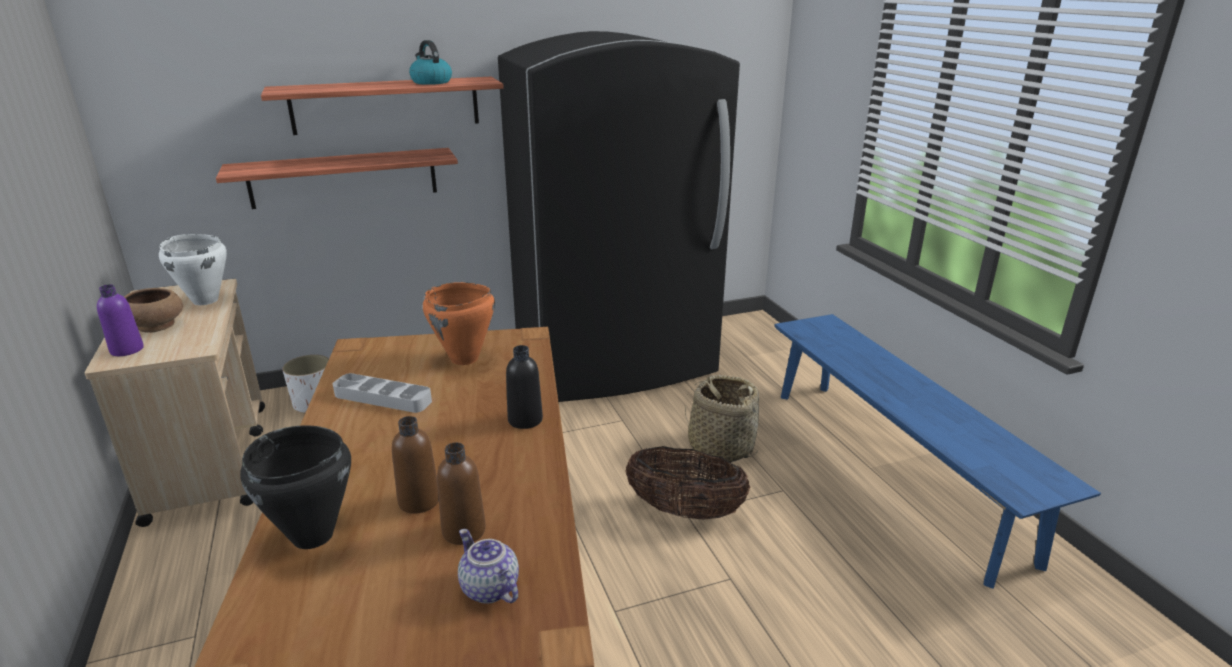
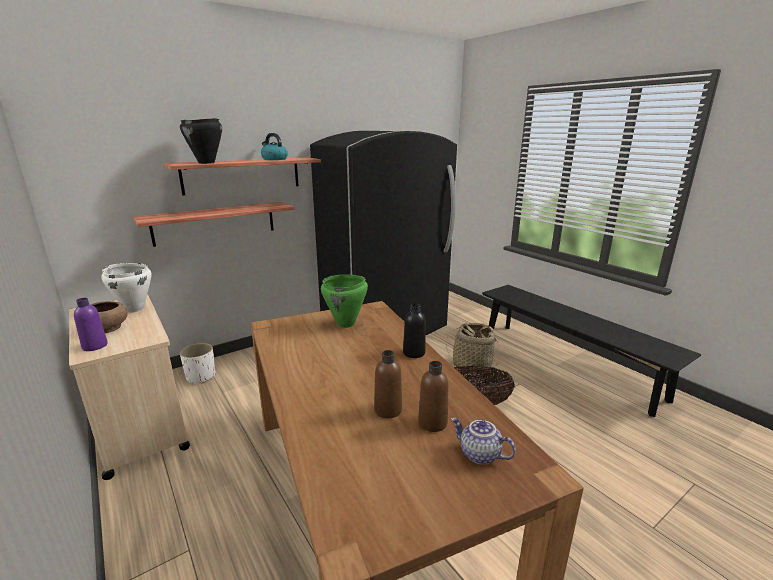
camera: 15 degrees left, 5 degrees down
black cooking pot [240,425,351,549] -> black cooking pot moved to [180,118,222,164]
grey tray [333,373,432,413] -> none
orange cooking pot [423,282,495,365] -> green cooking pot [321,275,368,328]
blue bench [774,314,1101,589] -> black bench [482,285,702,417]

